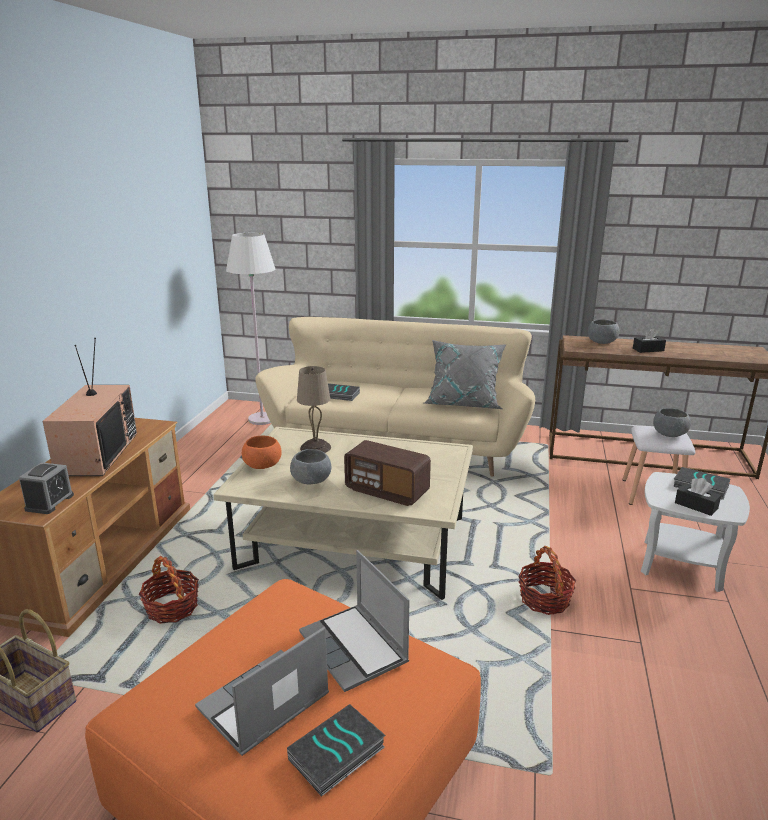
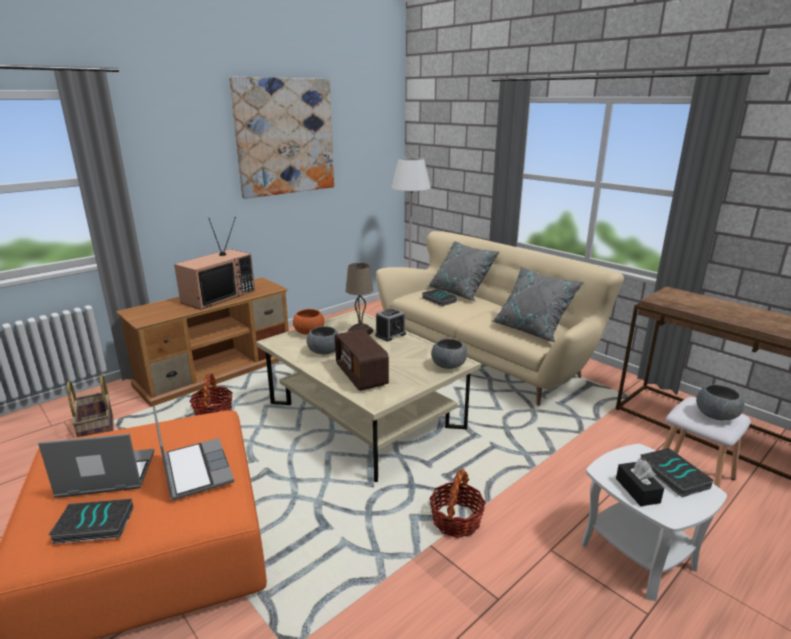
camera: 35 degrees right, 0 degrees up
alarm clock [19,462,74,514] -> alarm clock moved to [375,308,406,341]
laptop [299,550,409,692] -> laptop turned 150 degrees clockwise [153,406,234,501]
grey bowl [587,320,620,344] -> grey bowl moved to [431,339,467,369]
black tissue box [633,328,666,353] -> none
none -> picture [229,76,334,199]
none -> grey pillow [428,241,500,302]

